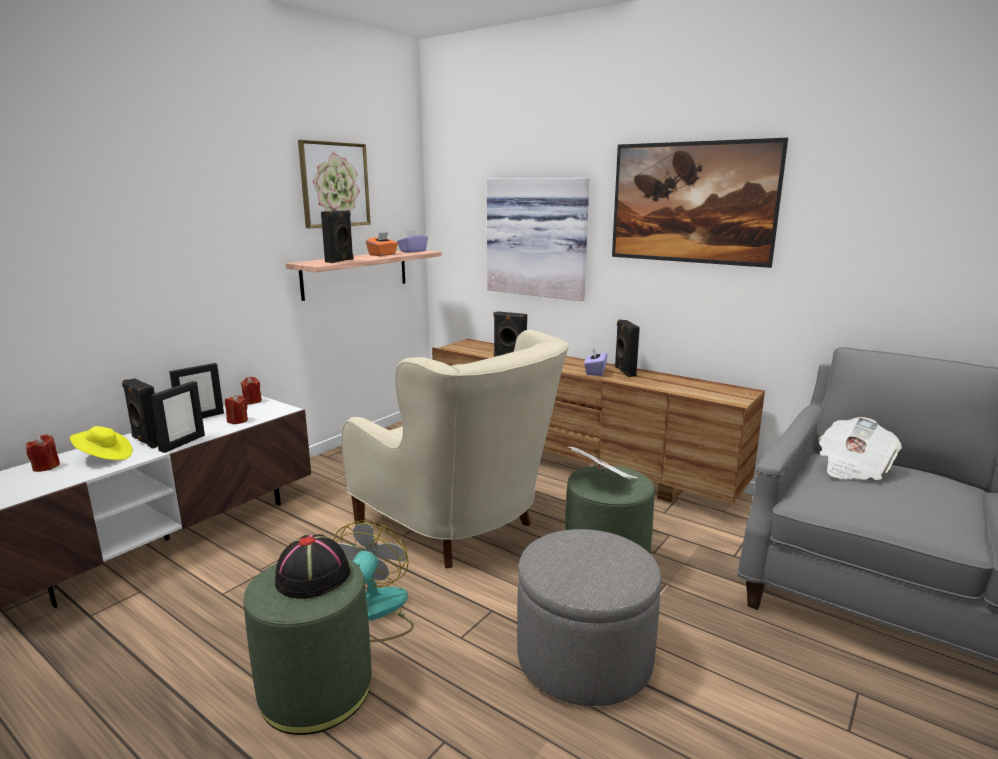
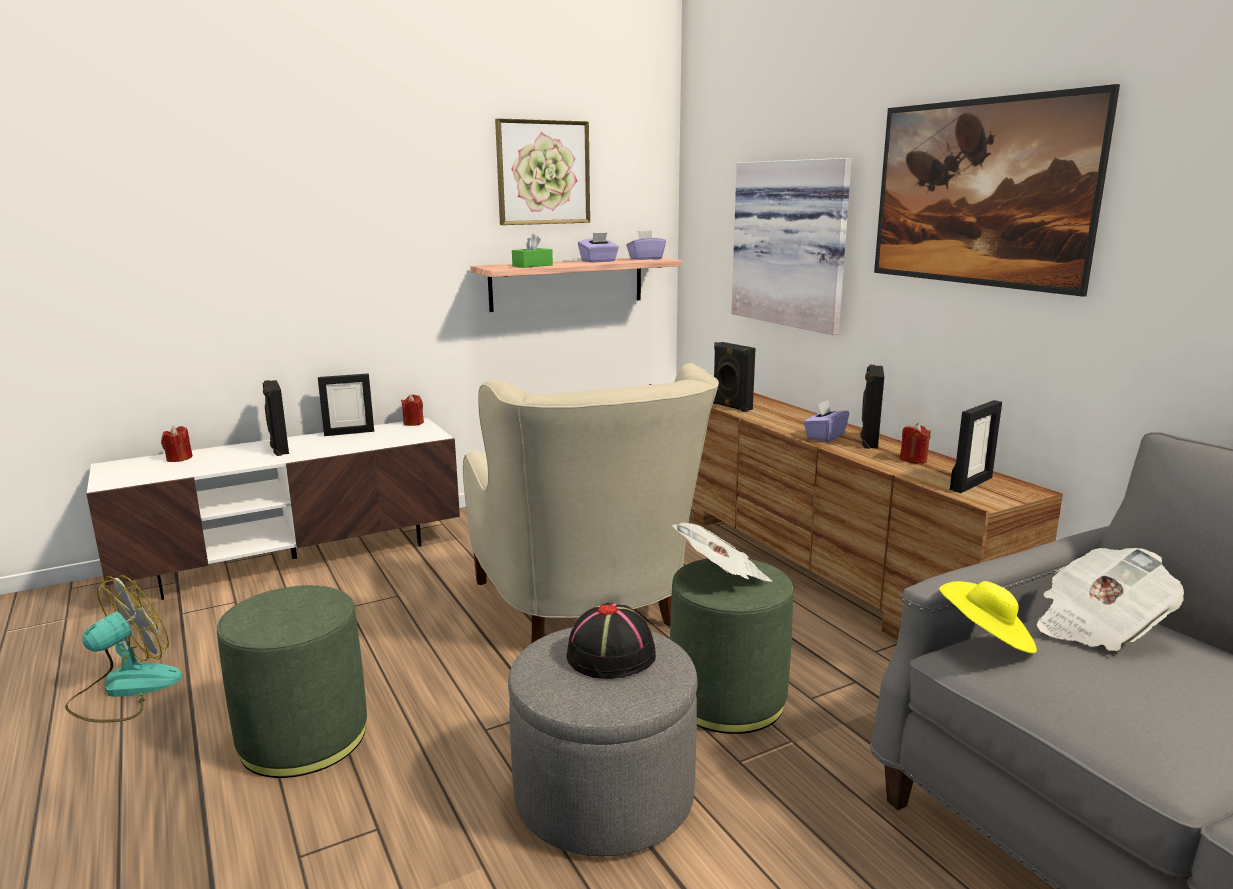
camera: 25 degrees right, 0 degrees up
yellow hat [70,426,132,460] -> yellow hat moved to [939,581,1037,653]
picture frame [151,381,205,453] -> picture frame moved to [950,400,1002,493]
red candle [225,395,248,424] -> red candle moved to [900,423,931,464]
black hat [275,534,351,599] -> black hat moved to [567,603,656,679]
black speaker [321,210,354,263] -> green tissue box [512,234,553,268]
fan [334,520,414,642] -> fan moved to [65,576,183,722]
orange tissue box [366,232,398,256] -> purple tissue box [578,233,619,262]

